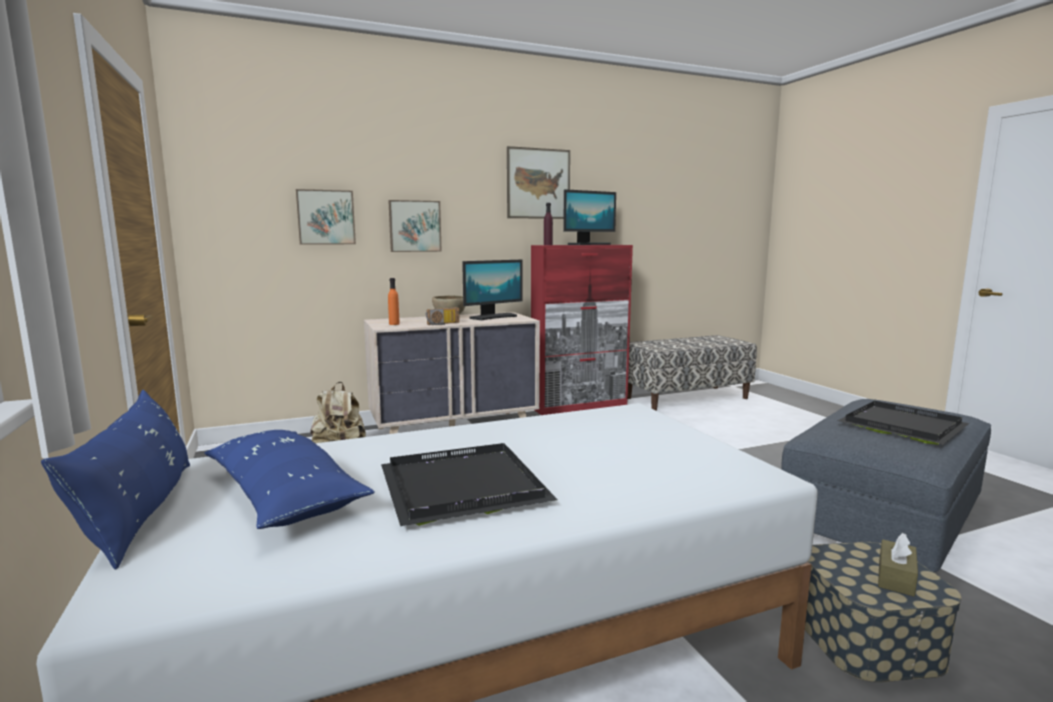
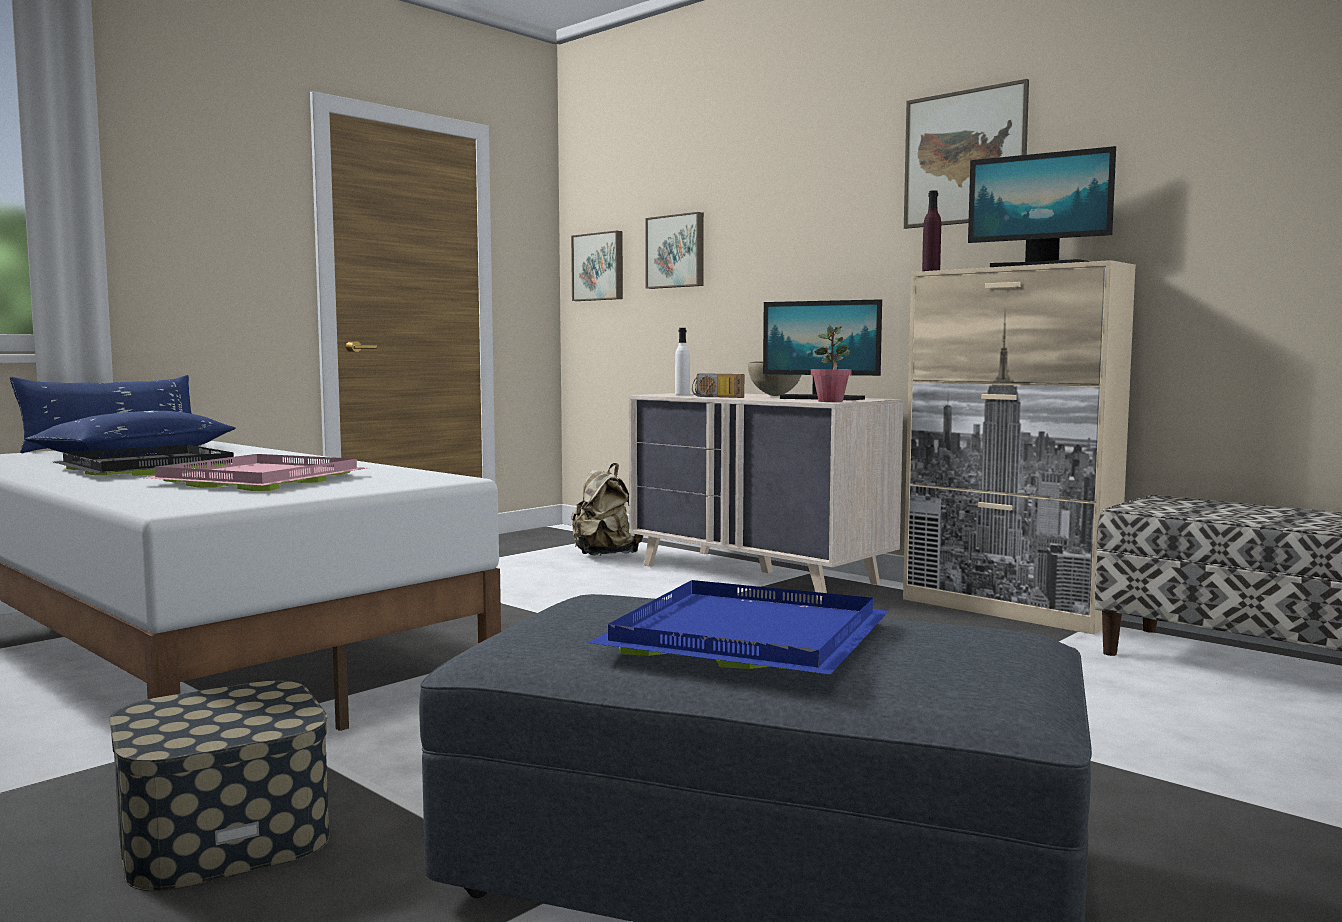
camera: 65 degrees right, 5 degrees down
picture [388,200,442,252] -> picture moved to [571,231,623,301]
orange bottle [388,278,400,325] -> white bottle [675,328,690,395]
red cabinet [531,245,633,415] -> beige cabinet [903,260,1136,634]
black tray [837,401,969,445] -> blue tray [588,580,889,675]
brown tissue box [878,533,918,597] -> none
none -> pink tray [143,454,367,491]
none -> potted plant [811,324,852,402]

